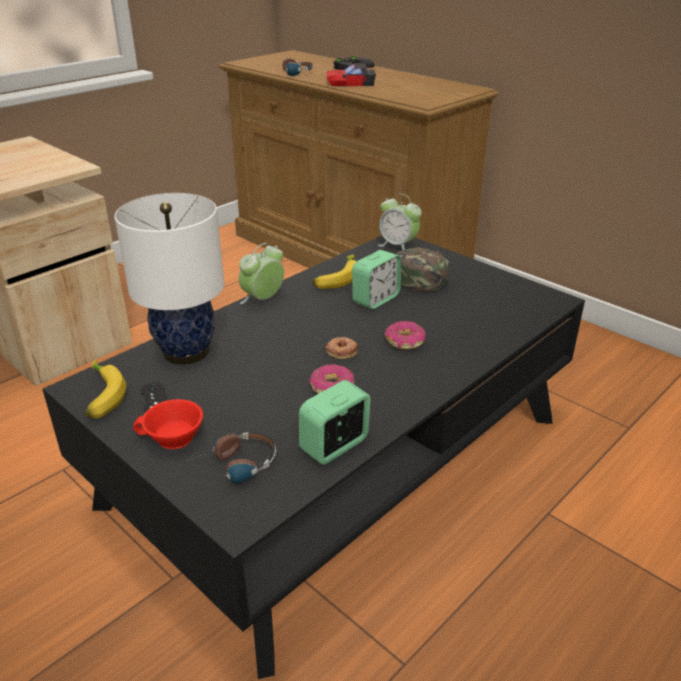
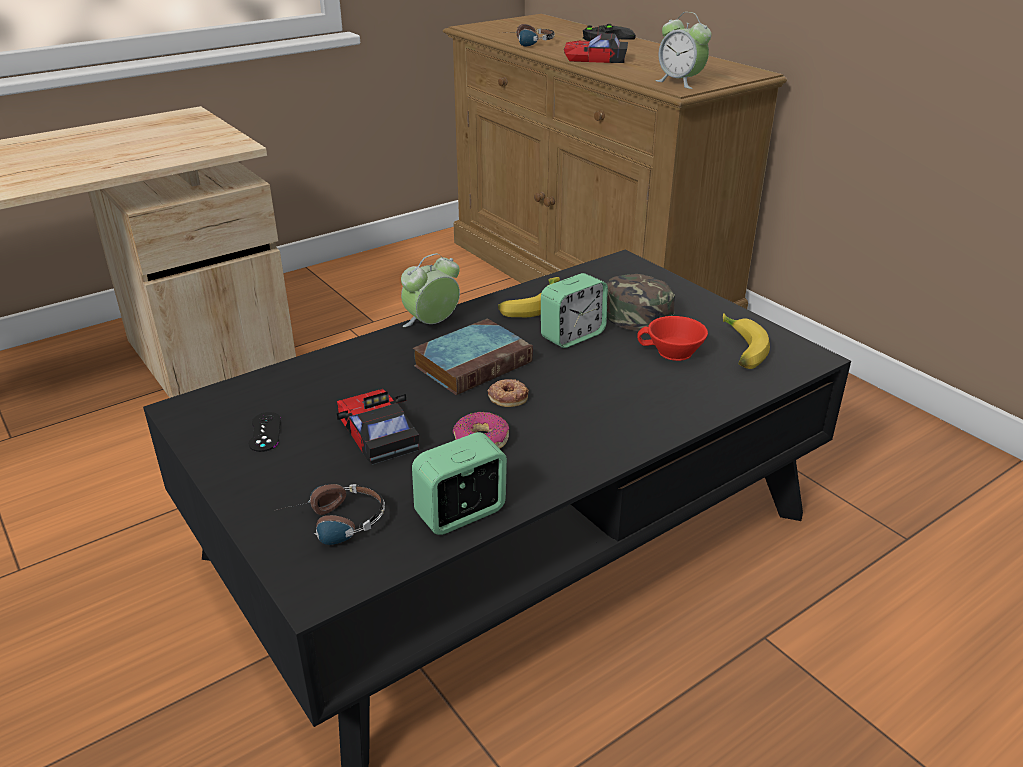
camera: 10 degrees right, 0 degrees up
banana [84,360,126,418] -> banana moved to [723,313,770,369]
white table lamp [114,193,224,365] -> none
red cup [133,399,203,449] -> red cup moved to [637,316,708,361]
alarm clock [378,194,422,250] -> alarm clock moved to [655,12,711,89]
donut [385,321,425,349] -> none
none -> toy car [337,389,419,464]
none -> book [413,319,533,395]

